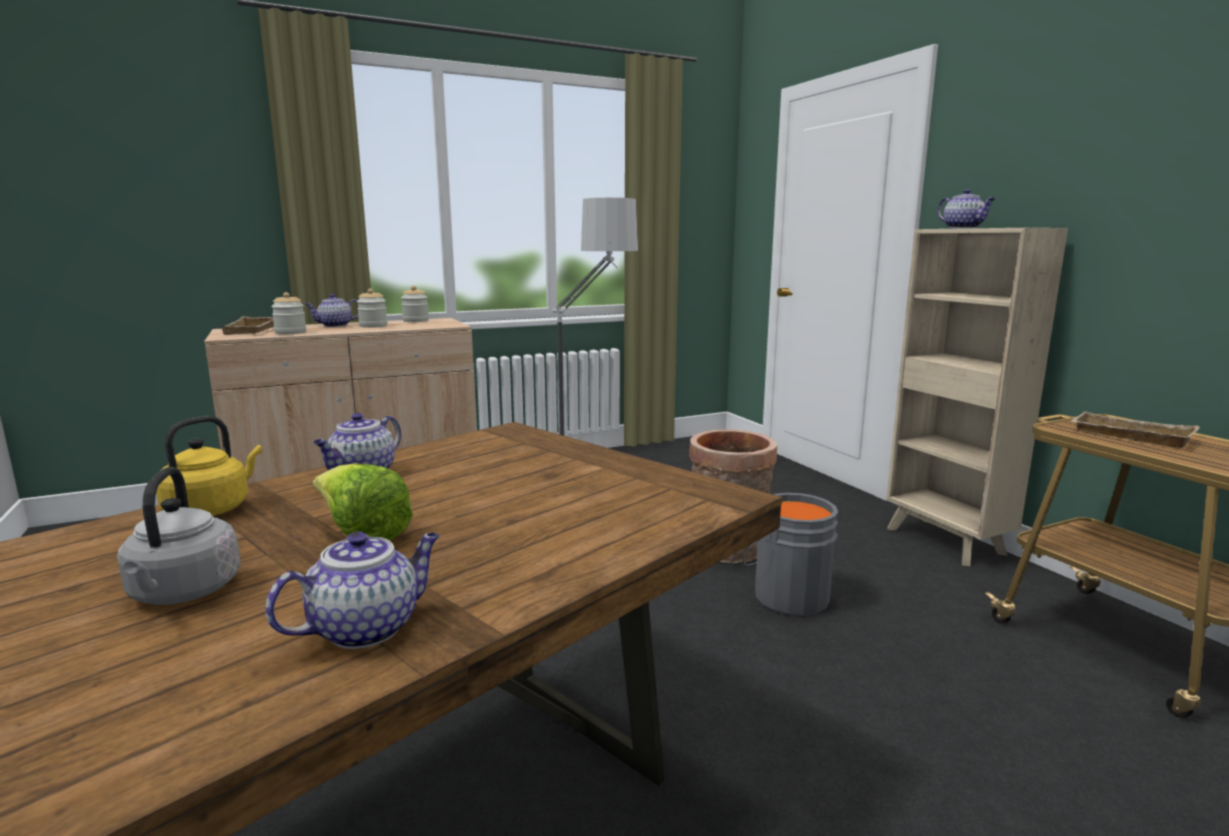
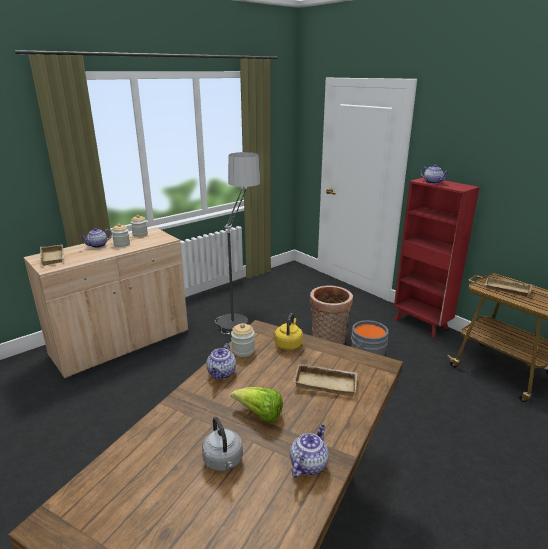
camera: 15 degrees left, 10 degrees up
yellow kettle [156,416,263,516] -> yellow kettle moved to [275,313,303,350]
jar [271,292,306,334] -> jar moved to [231,323,255,357]
beige bookcase [886,228,1068,566] -> red bookcase [394,178,480,338]
none -> beige tray [293,364,358,396]

